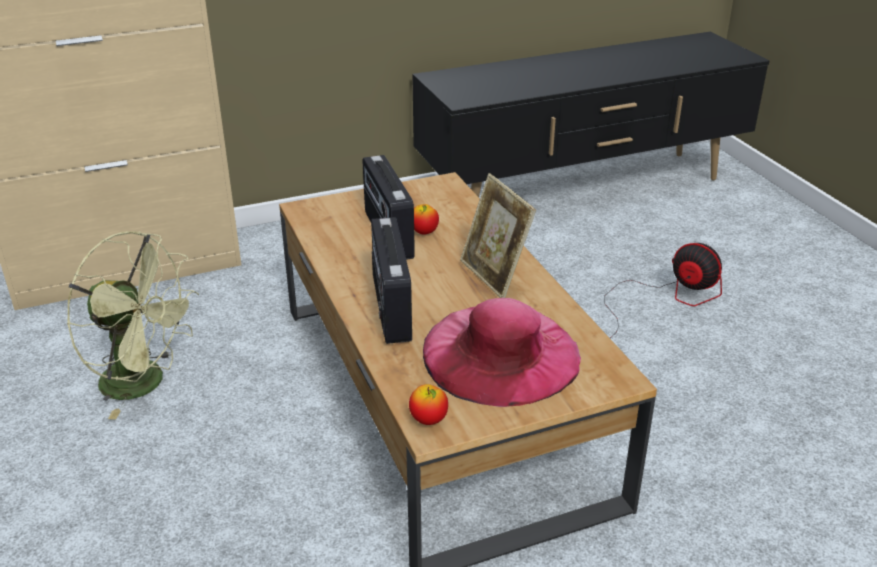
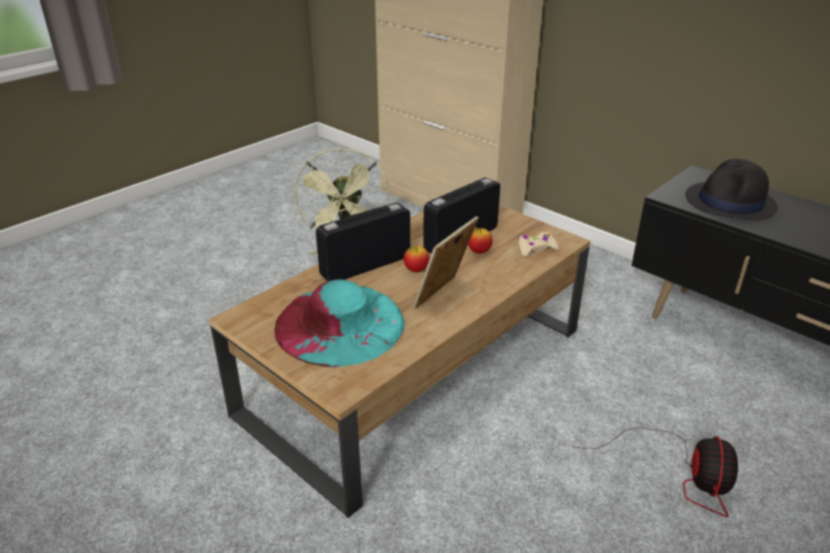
camera: 65 degrees right, 0 degrees up
apple [409,384,448,425] -> apple moved to [404,246,430,272]
pink hat [423,298,581,407] -> turquoise hat [274,279,405,367]
none -> beige game controller [518,232,559,257]
none -> black hat [686,159,778,220]

